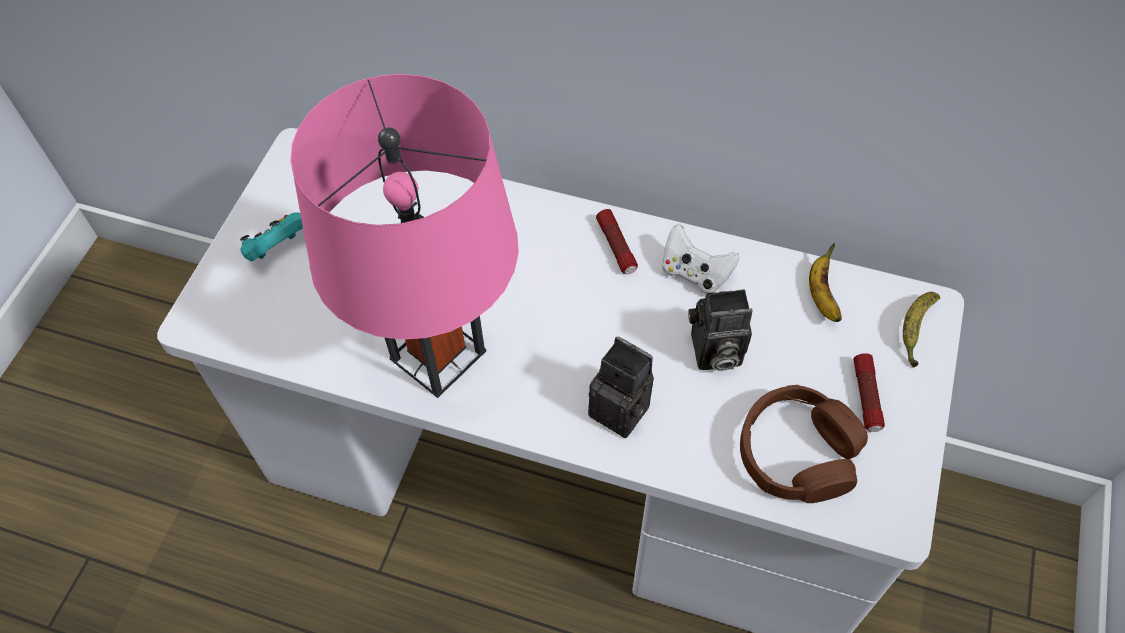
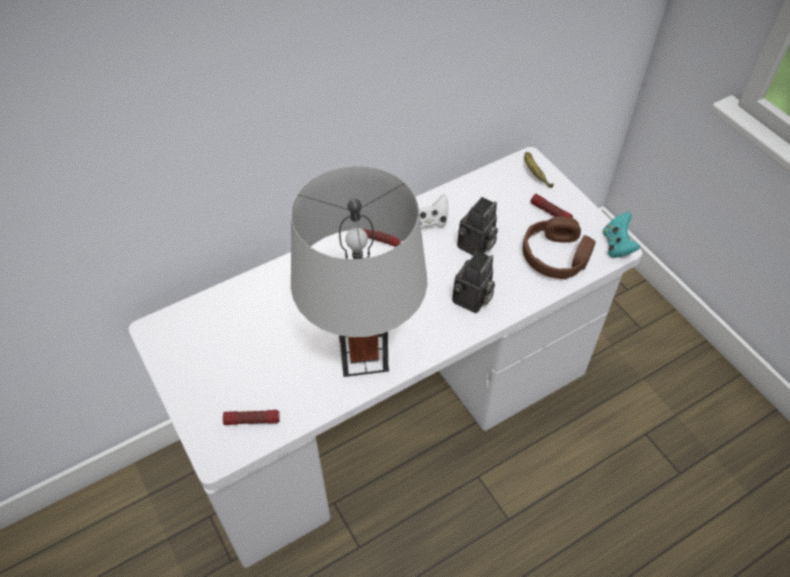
camera: 50 degrees left, 5 degrees down
turquoise game controller [240,212,303,261] -> turquoise game controller moved to [603,212,640,258]
pink table lamp [290,74,519,398] -> grey table lamp [291,166,428,377]
camera [588,337,654,438] -> camera turned 135 degrees clockwise [452,251,495,313]
banana [809,243,842,322] -> none
none -> flashlight [223,410,280,425]

